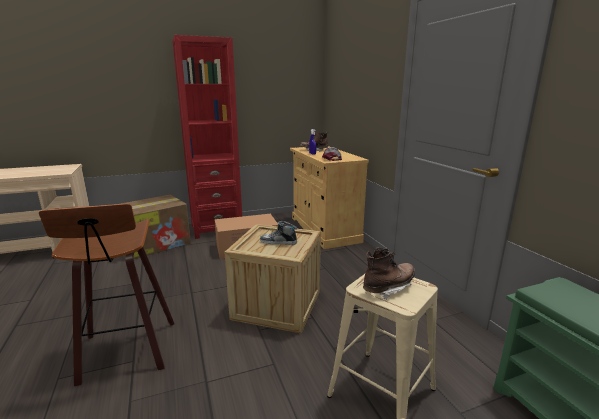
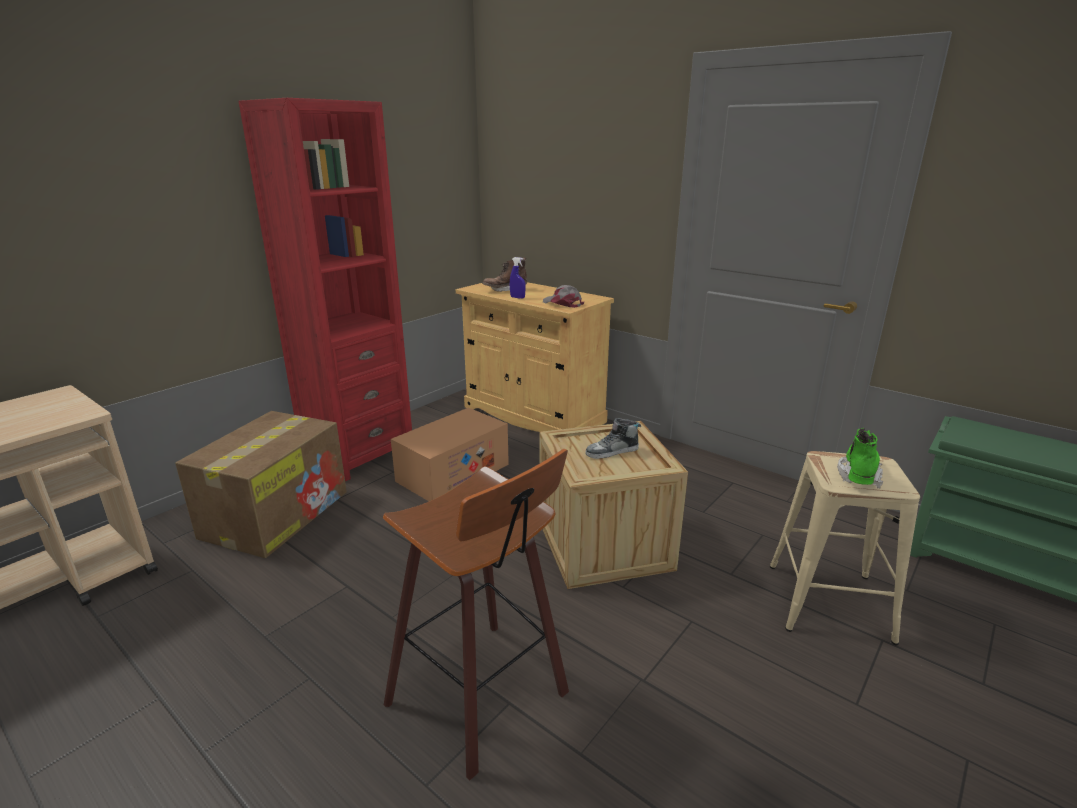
camera: 30 degrees left, 5 degrees up
brown boot [363,248,415,300] -> green boot [837,428,883,489]

